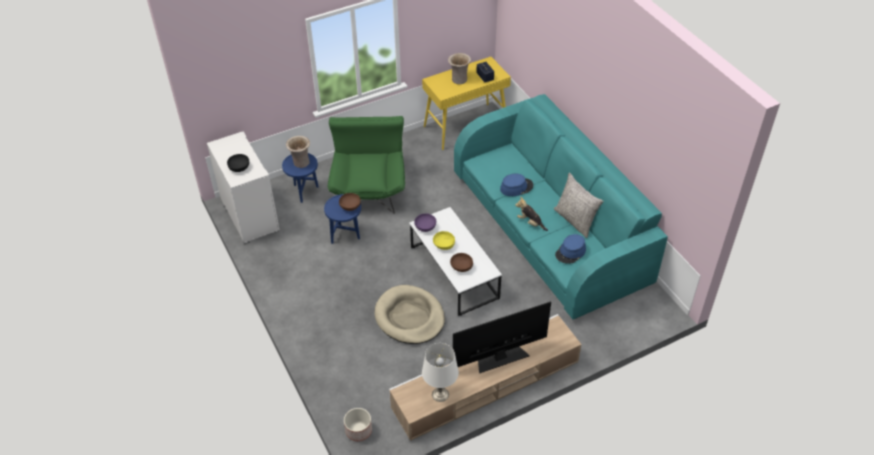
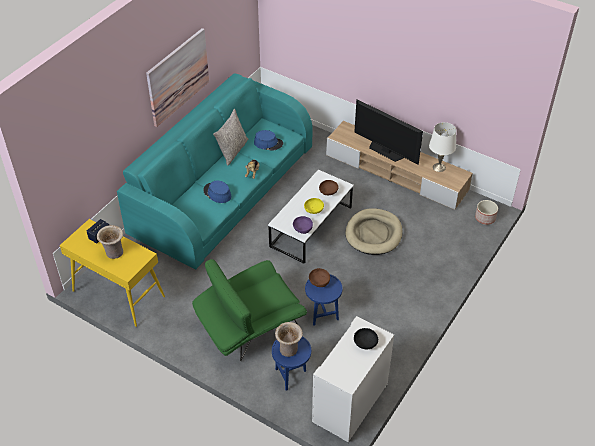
camera: 120 degrees left, 0 degrees up
none -> picture [146,28,209,127]

